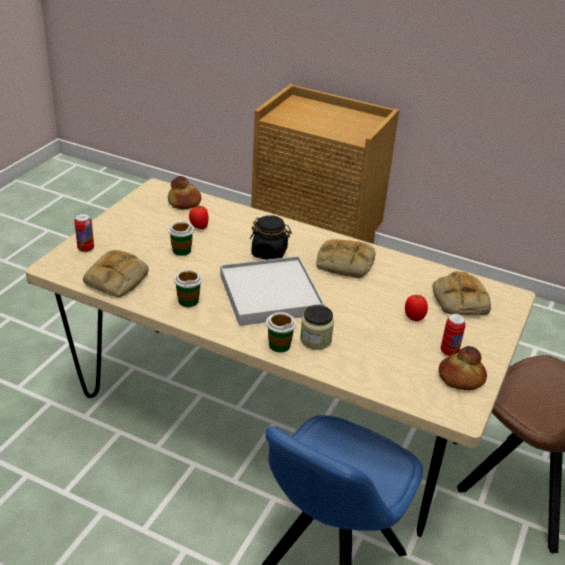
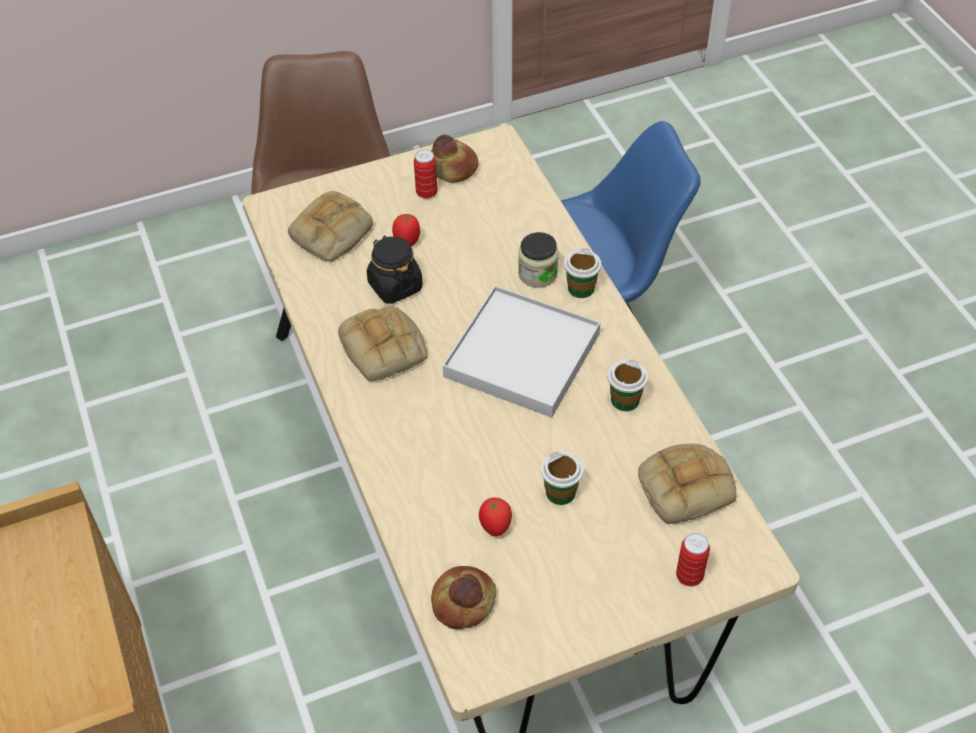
camera: 135 degrees left, 15 degrees up
black jar [250,215,292,260] -> black jar moved to [367,236,423,304]

